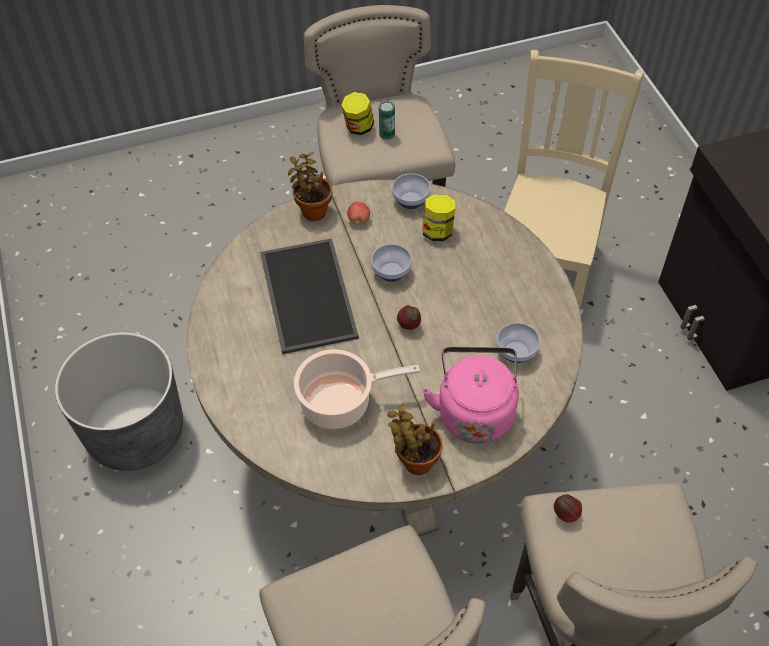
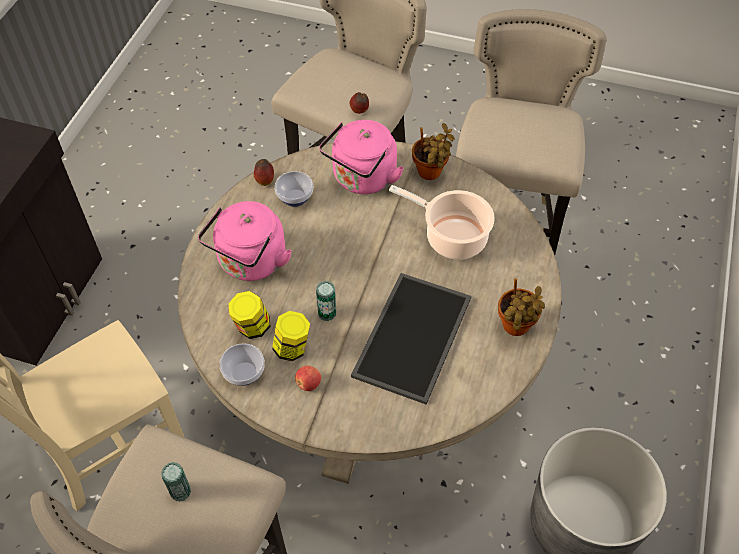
camera: 145 degrees left, 0 degrees up
potted plant [288,152,332,221] -> potted plant moved to [498,278,545,336]
jar [341,92,374,135] -> jar moved to [272,311,310,361]
bowl [371,244,412,282] -> can [316,281,336,321]
apple [397,305,421,330] -> apple moved to [254,159,274,186]
none -> pink kettle [198,201,292,281]

